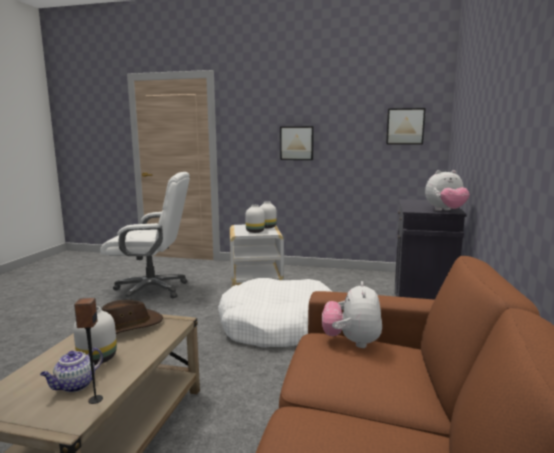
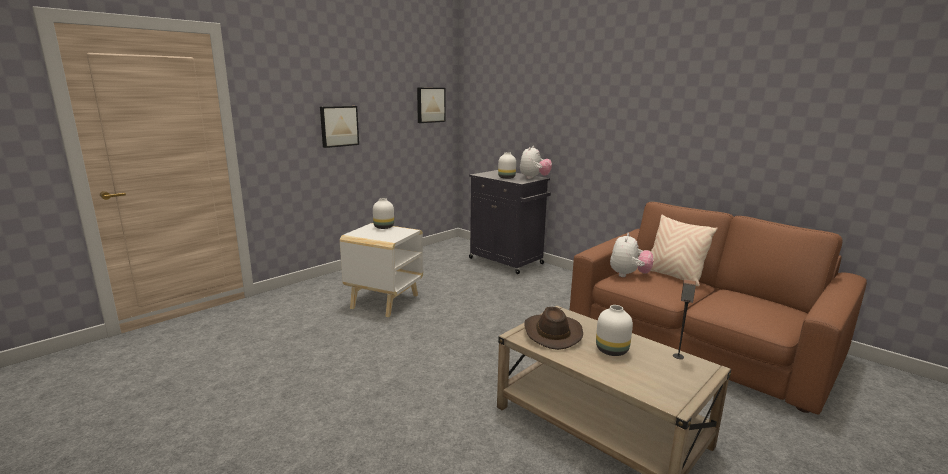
camera: 60 degrees left, 5 degrees up
teapot [40,348,103,392] -> none
white office chair [100,172,190,300] -> none
white dog bed [218,278,332,348] -> none
white vase [245,205,265,233] -> white vase moved to [498,152,516,179]
plush toy [322,281,382,348] -> plush toy turned 105 degrees counterclockwise [610,233,654,277]
none -> beige pillow [650,214,718,286]

